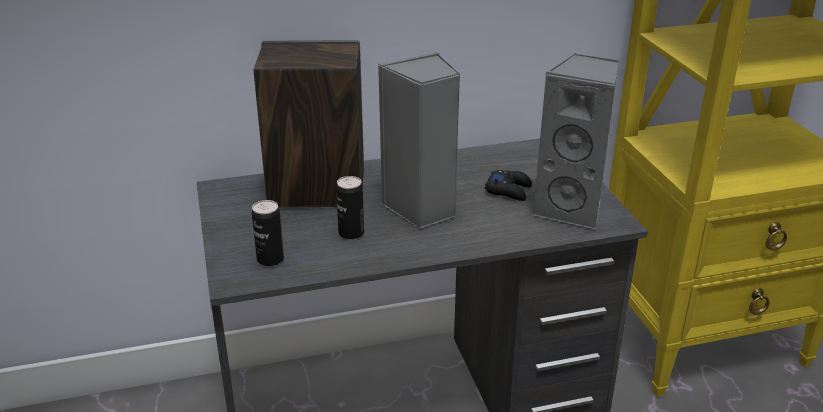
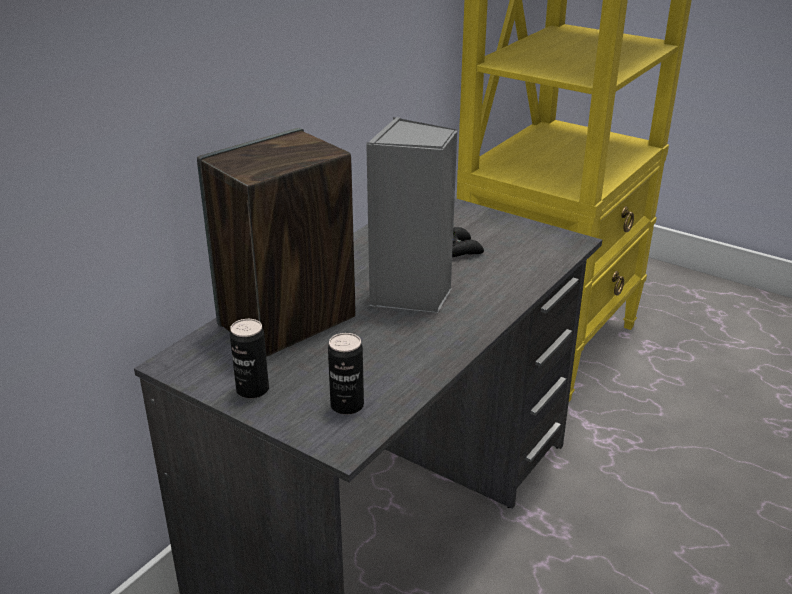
camera: 40 degrees left, 0 degrees up
can [336,176,364,240] -> can moved to [230,319,269,399]
grey speaker [533,54,619,230] -> none

